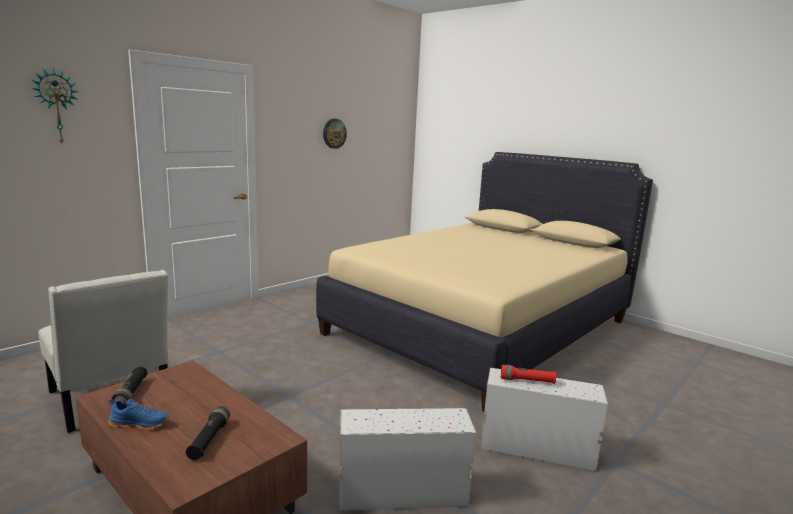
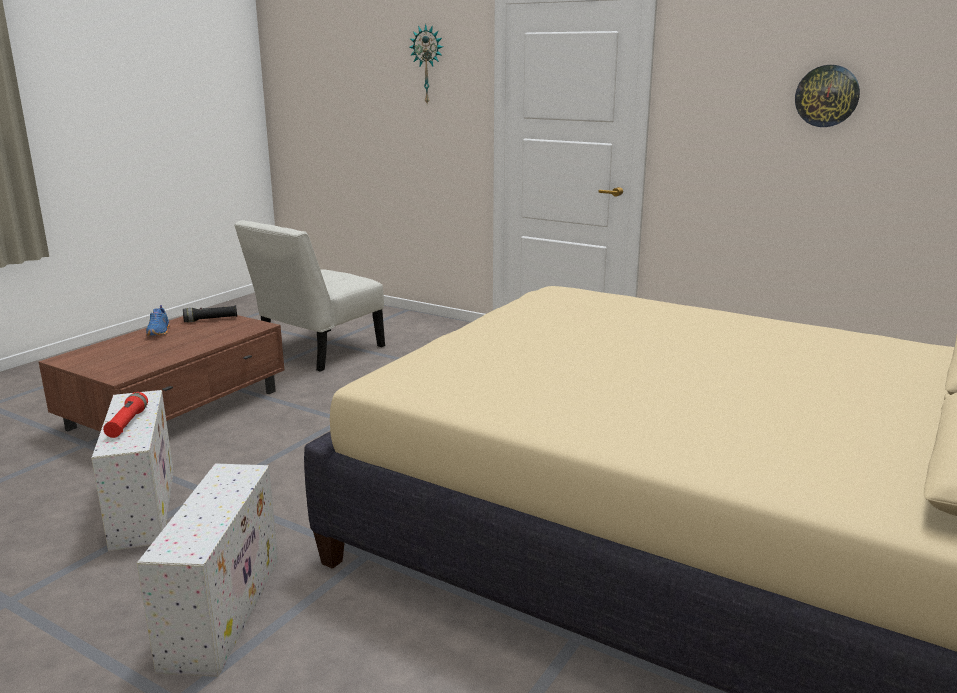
camera: 80 degrees right, 5 degrees up
black flashlight [186,406,230,460] -> none
red flashlight [501,365,556,384] -> red flashlight moved to [103,392,148,438]

